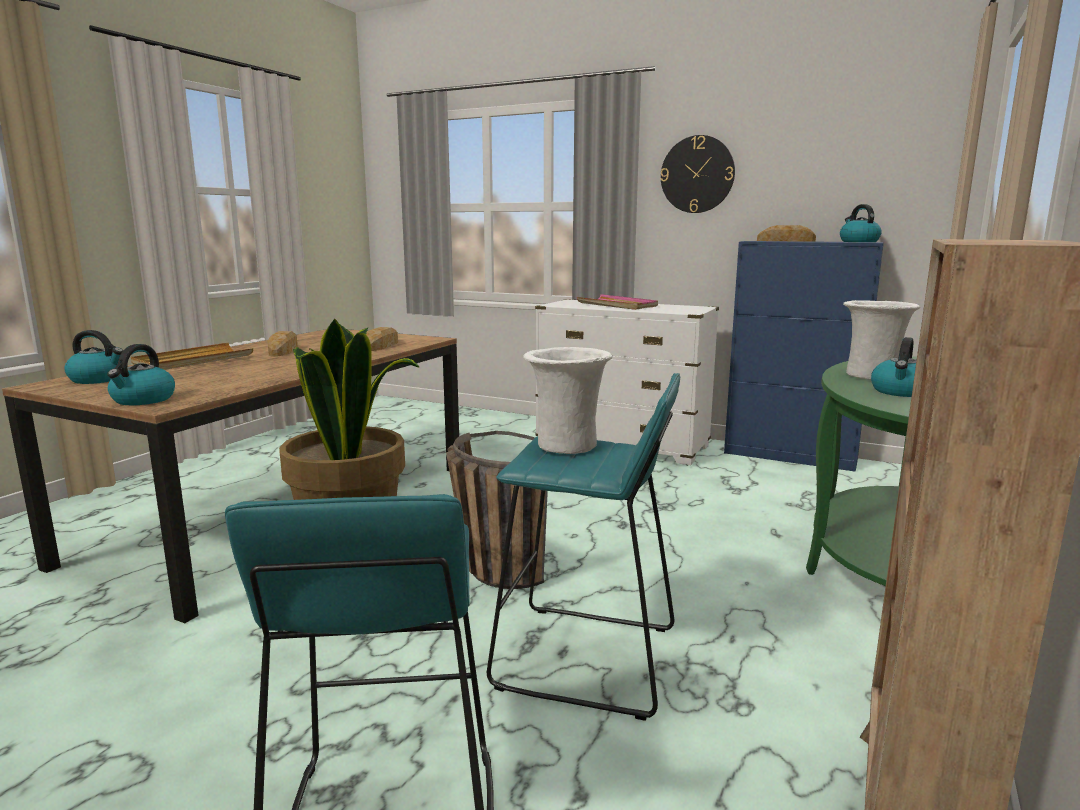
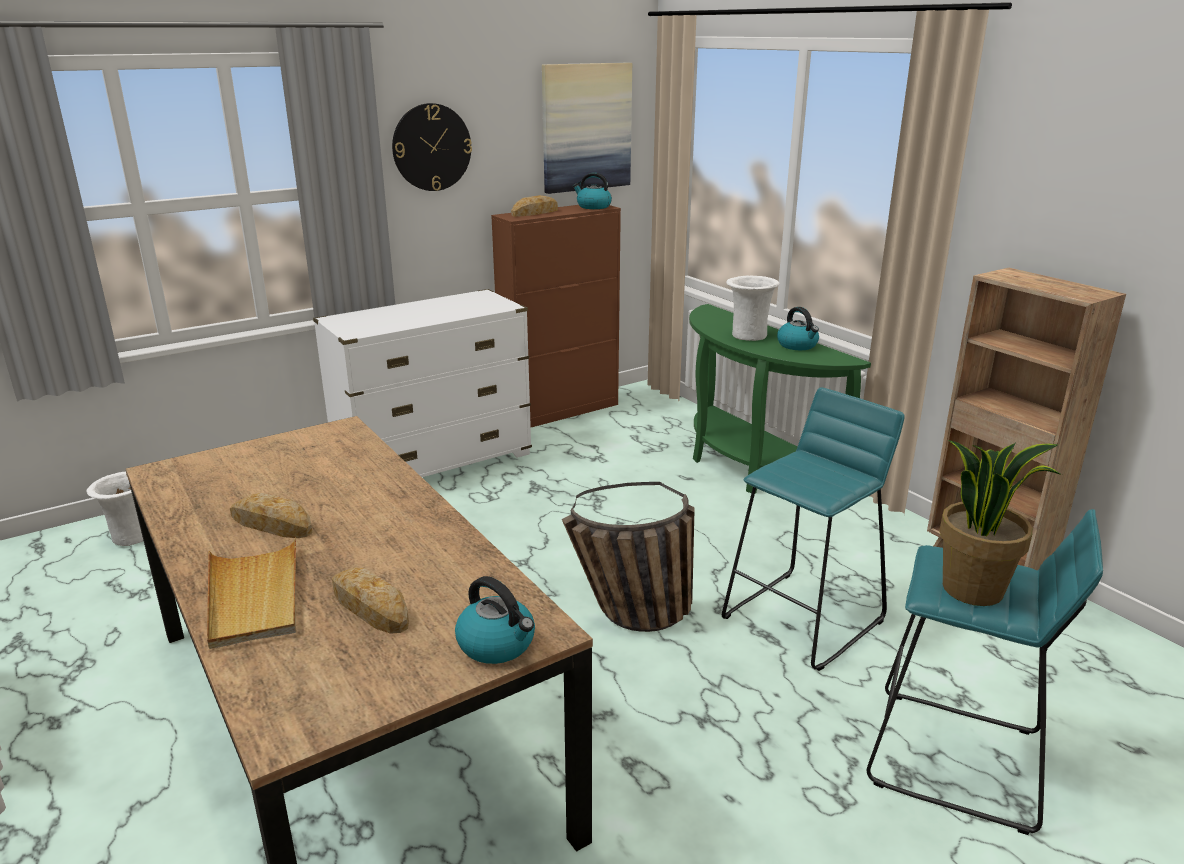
camera: 60 degrees left, 10 degrees up
kettle [64,330,123,384] -> none
bread [366,327,398,351] -> bread moved to [332,567,409,634]
white vase [523,347,612,454] -> white vase moved to [86,472,143,546]
pink tray [576,294,658,310] -> none
blue cabinet [724,241,884,472] -> brown cabinet [491,205,621,427]
none -> picture [542,63,632,194]

